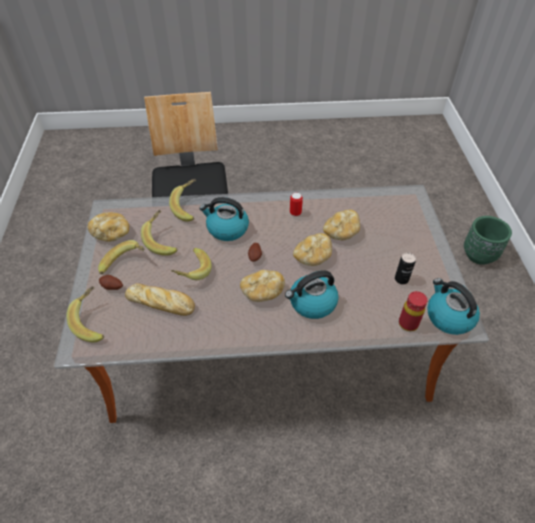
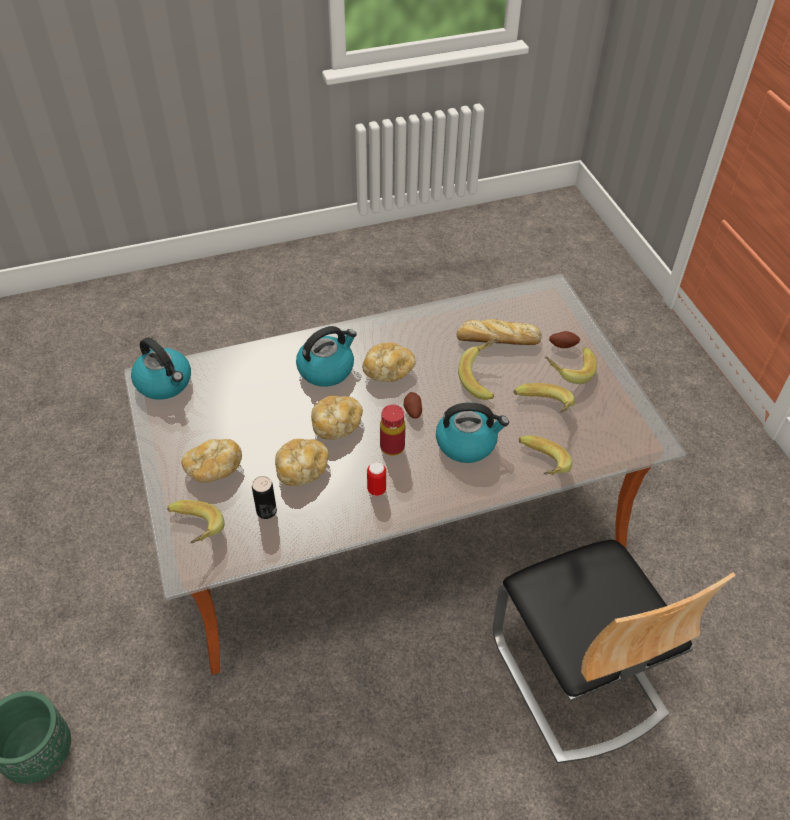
camera: 165 degrees right, 0 degrees up
banana [66,286,104,342] -> banana moved to [167,500,224,543]
bread [87,212,129,242] -> bread moved to [181,439,242,483]
can [395,252,416,284] -> can moved to [252,476,277,519]
red bottle [399,291,427,331] -> red bottle moved to [380,405,405,456]

